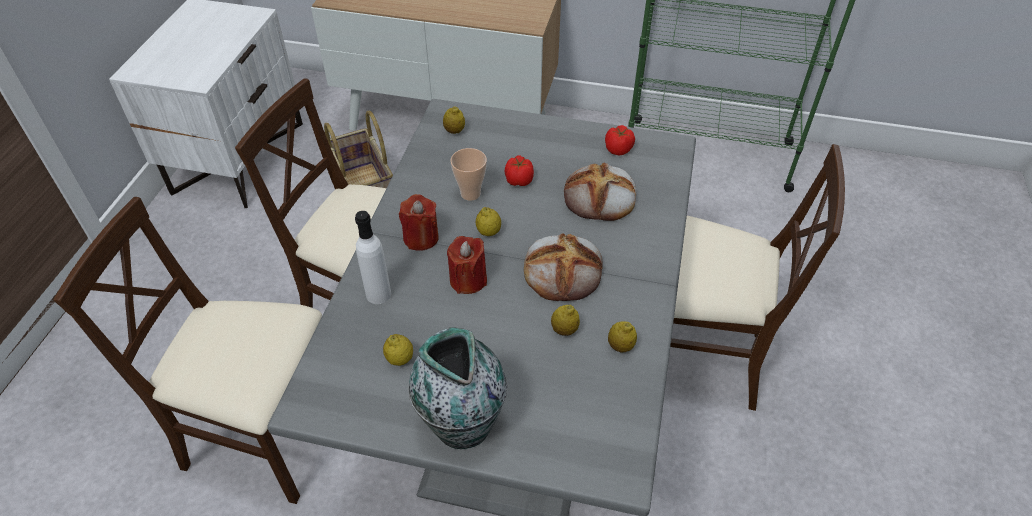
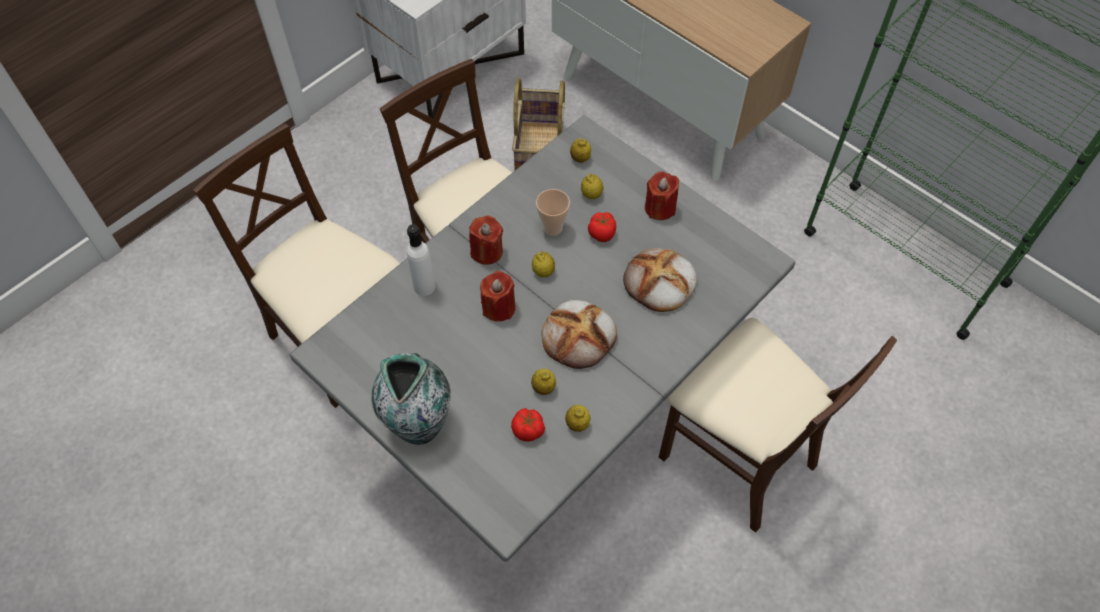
camera: 30 degrees right, 10 degrees up
lemon [383,334,413,366] -> lemon moved to [581,174,603,199]
tomato [605,125,635,156] -> tomato moved to [511,408,545,441]
none -> red candle [645,171,679,220]

